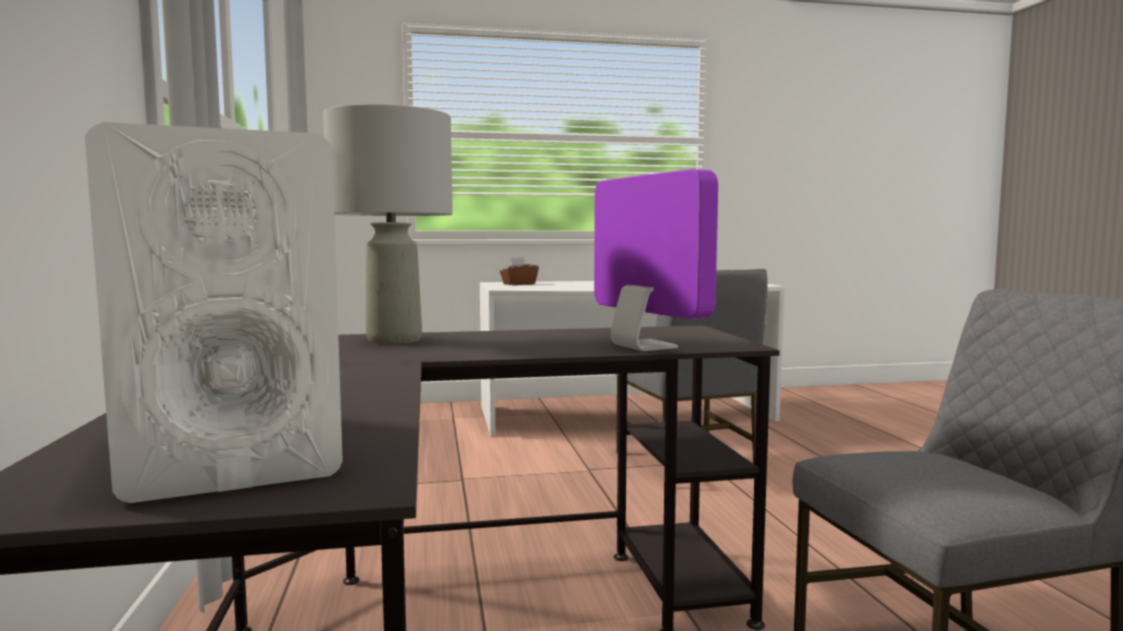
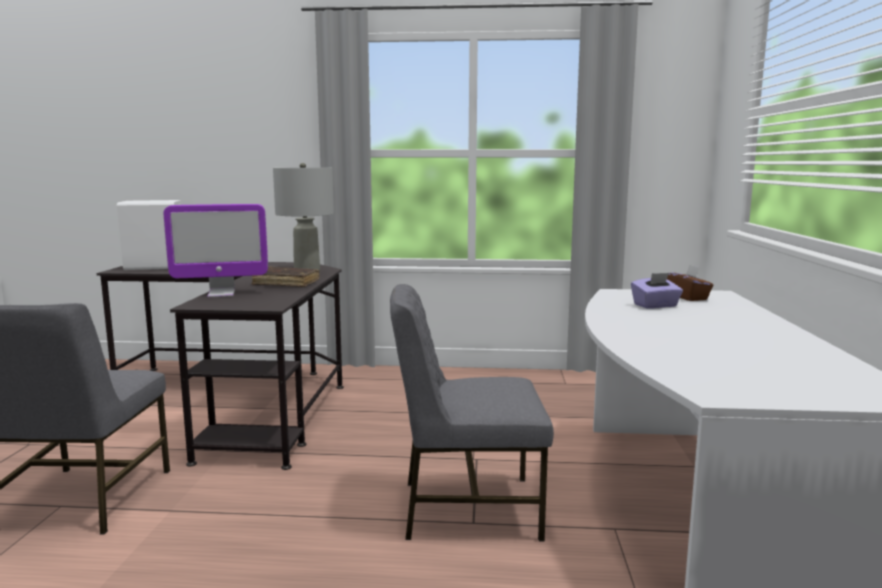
camera: 105 degrees right, 5 degrees up
none -> brown book [251,266,319,287]
none -> purple tissue box [631,273,683,309]

